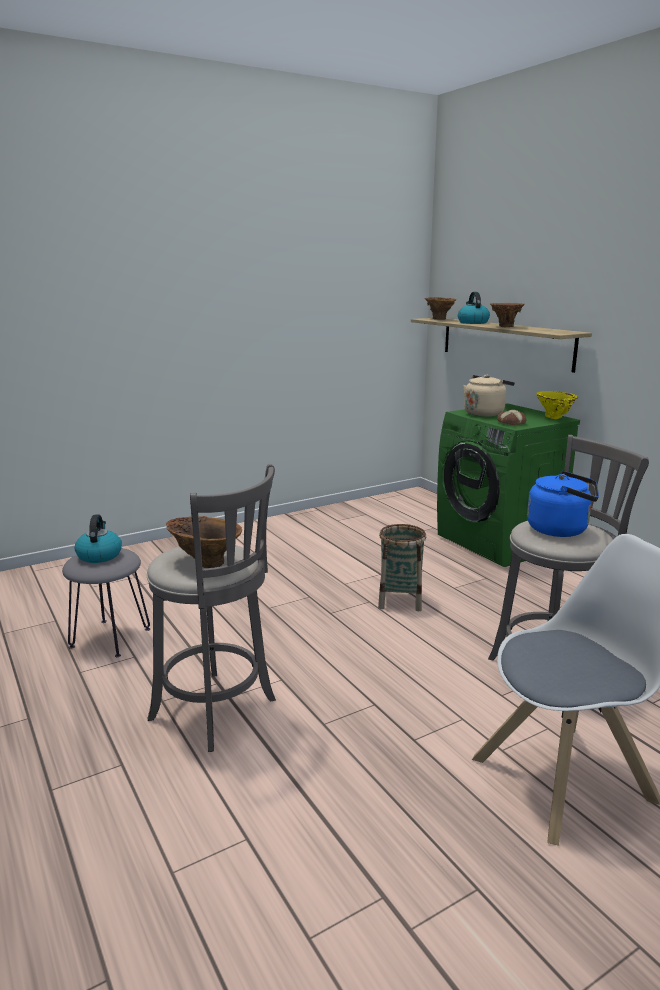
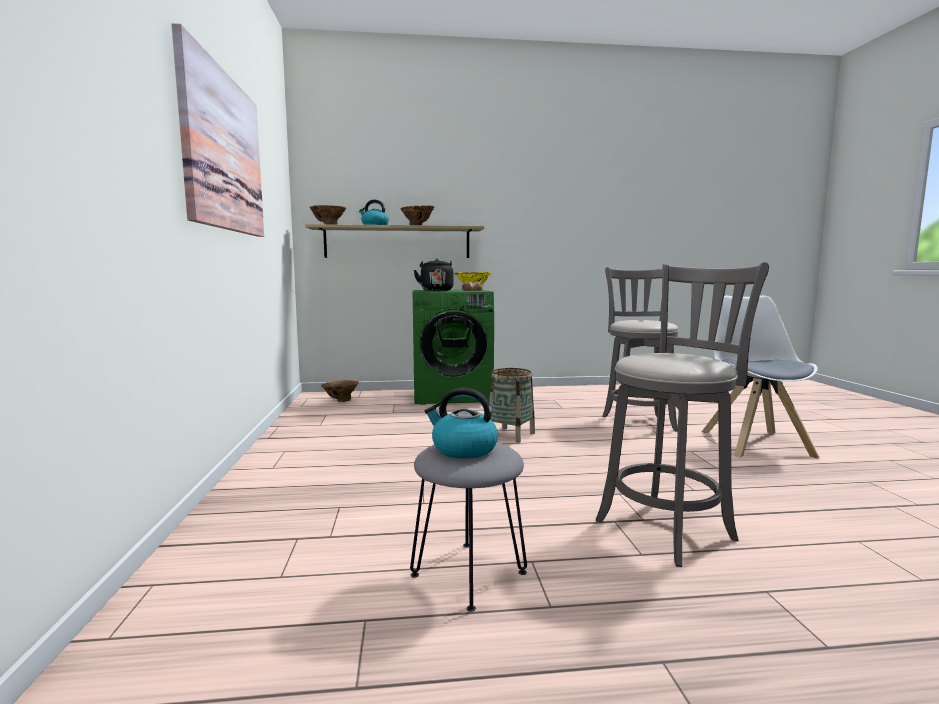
camera: 65 degrees left, 10 degrees down
brown vase [166,516,242,568] -> brown vase moved to [321,380,359,402]
beige kettle [463,375,515,416] -> black kettle [414,259,453,291]
blue kettle [527,471,599,537] -> none
none -> picture [171,23,264,237]

